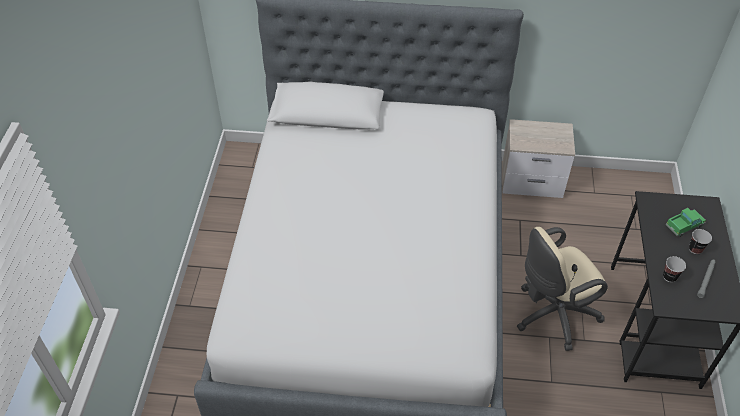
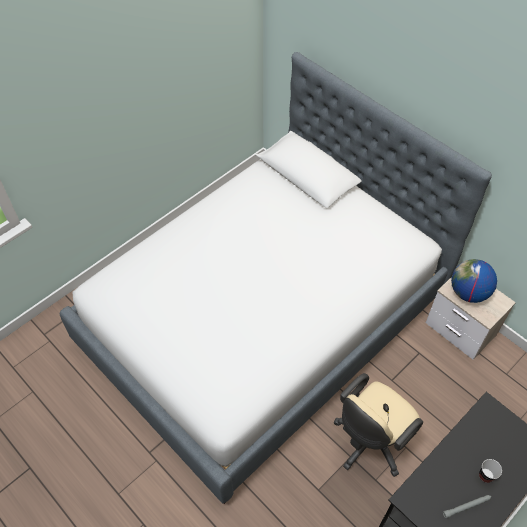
camera: 40 degrees right, 5 degrees up
beige office chair [517,227,608,351] -> beige office chair turned 60 degrees counterclockwise [333,373,423,477]
cup [663,256,686,282] -> none
toy truck [666,208,706,237] -> none
none -> globe [451,259,497,303]

